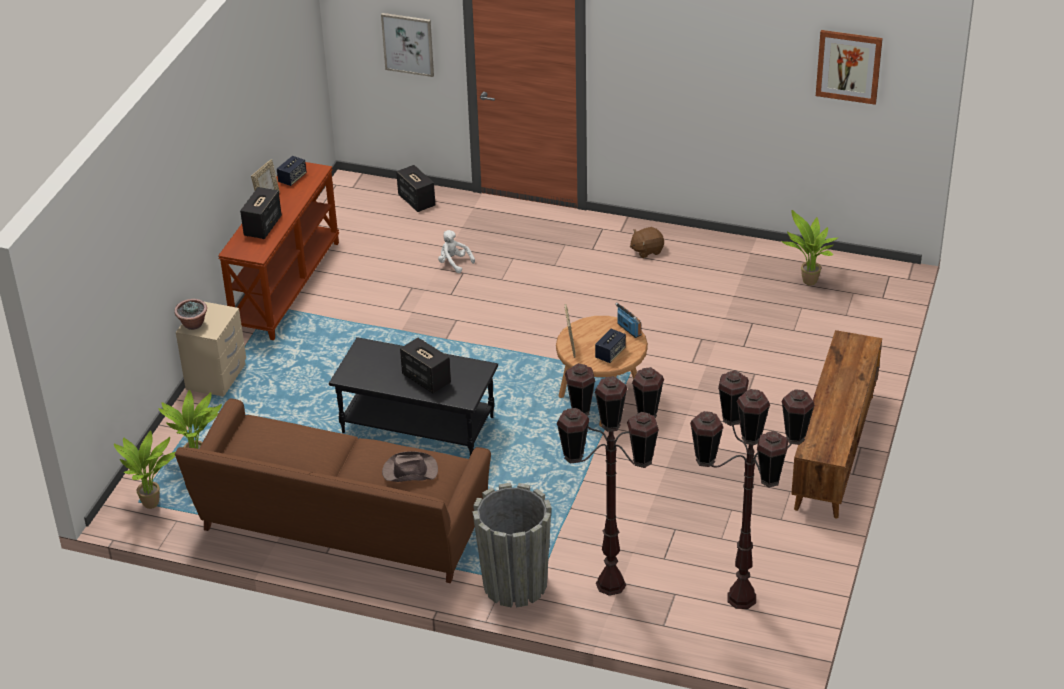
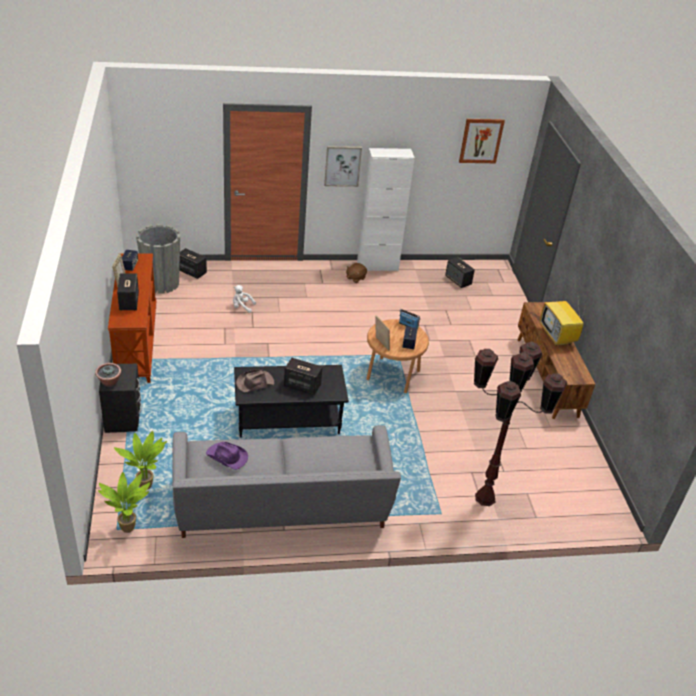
camera: 30 degrees left, 0 degrees up
brown sofa [175,399,491,583] -> grey sofa [172,425,401,538]
beige nightstand [176,301,246,397] -> black nightstand [99,364,142,433]
picture [381,13,434,77] -> picture moved to [324,146,362,187]
brown hat [382,451,438,482] -> brown hat moved to [236,369,274,392]
grey planter [472,483,551,608] -> grey planter moved to [136,224,180,294]
brown floor lamp [690,370,815,609] -> none
potted plant [782,210,839,286] -> speaker [445,257,475,288]
none -> purple hat [206,442,248,470]
none -> white cabinet [357,148,415,271]
none -> television [540,301,586,346]

